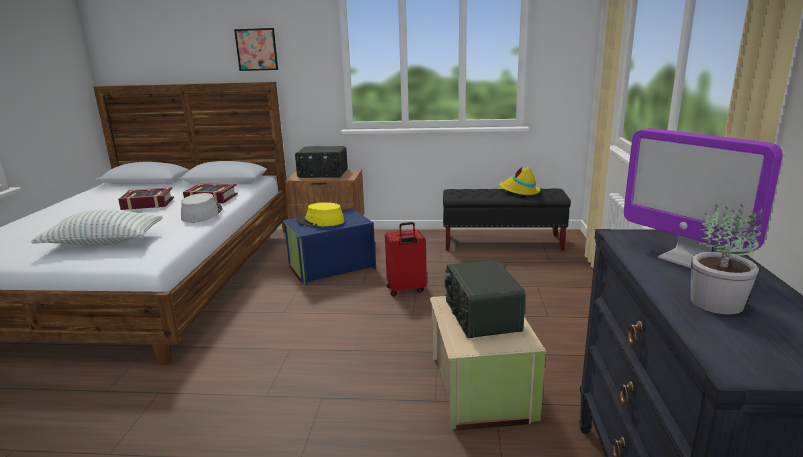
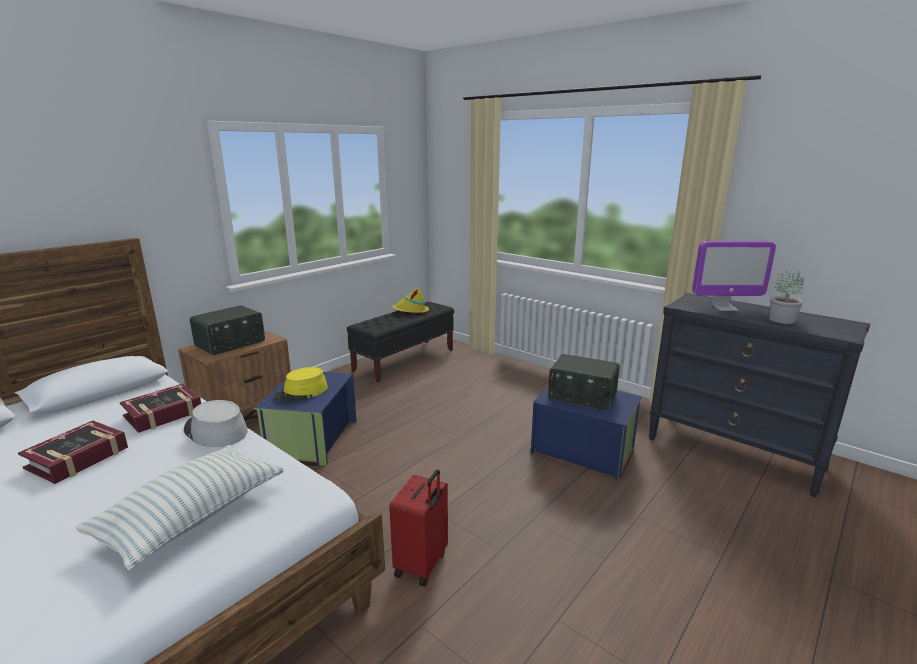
camera: 55 degrees left, 0 degrees up
picture [234,28,278,71] -> none
red suitcase [385,222,427,296] -> red suitcase moved to [389,469,448,586]
beige storage box [430,296,546,431] -> blue storage box [531,387,642,480]

